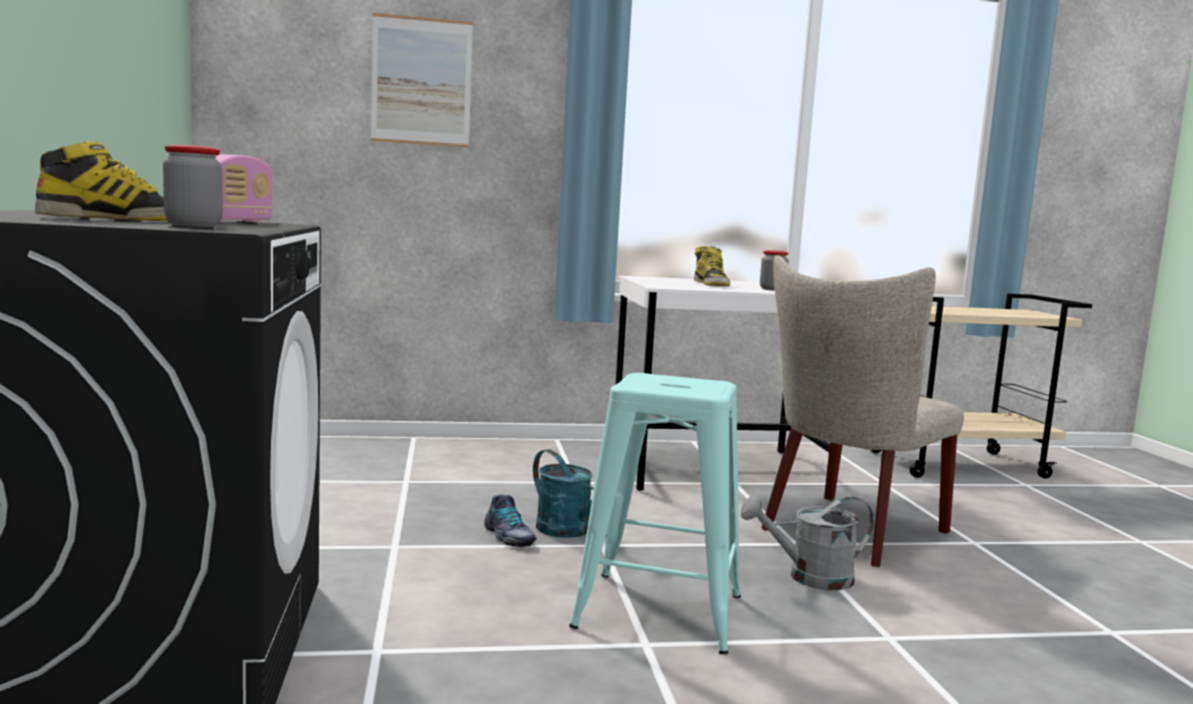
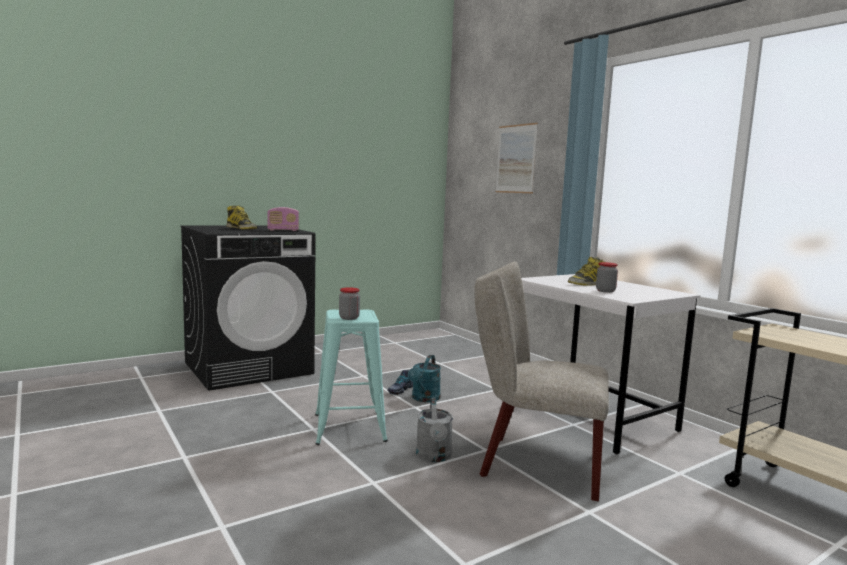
camera: 65 degrees right, 0 degrees up
jar [163,145,223,227] -> jar moved to [339,287,360,320]
grey watering can [741,495,874,590] -> grey watering can turned 150 degrees counterclockwise [416,398,453,462]

